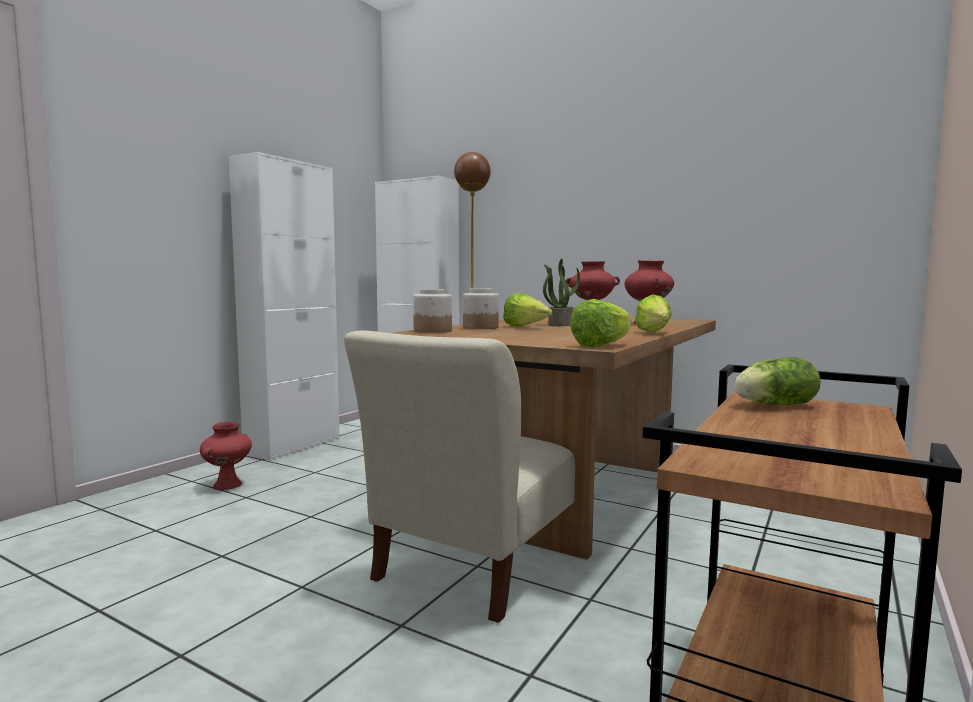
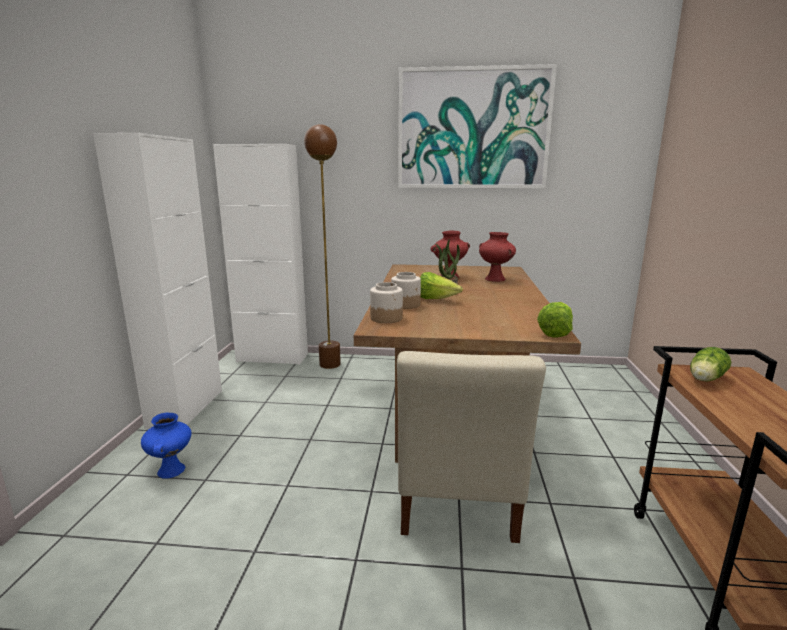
camera: 25 degrees left, 10 degrees up
red vase [200,422,252,490] -> blue vase [141,413,192,479]
lettuce [635,294,672,332] -> none
none -> picture [398,64,557,188]

